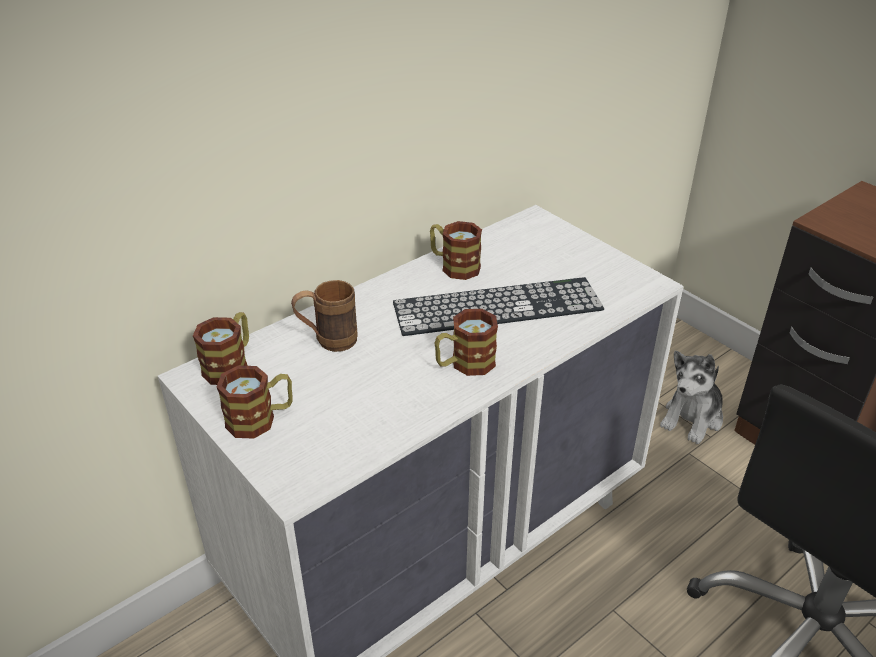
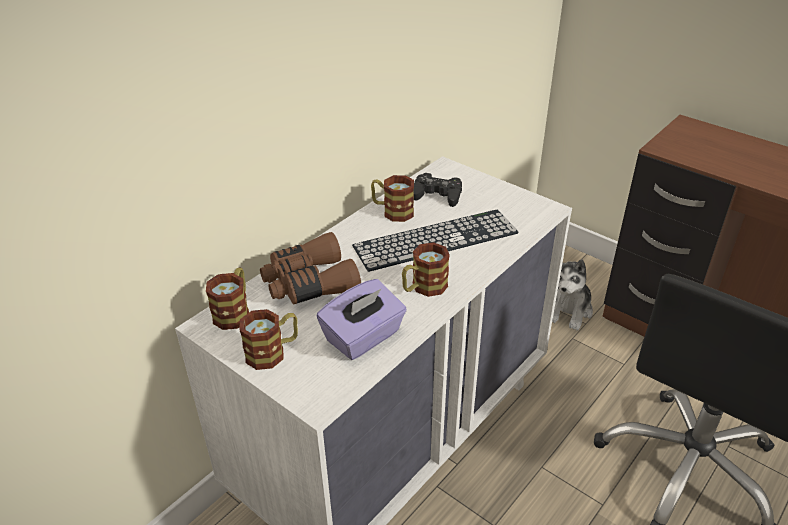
camera: 10 degrees left, 0 degrees up
brown mug [291,280,357,352] -> brown binoculars [260,232,361,304]
none -> purple tissue box [316,279,407,360]
none -> black game controller [413,173,462,207]

